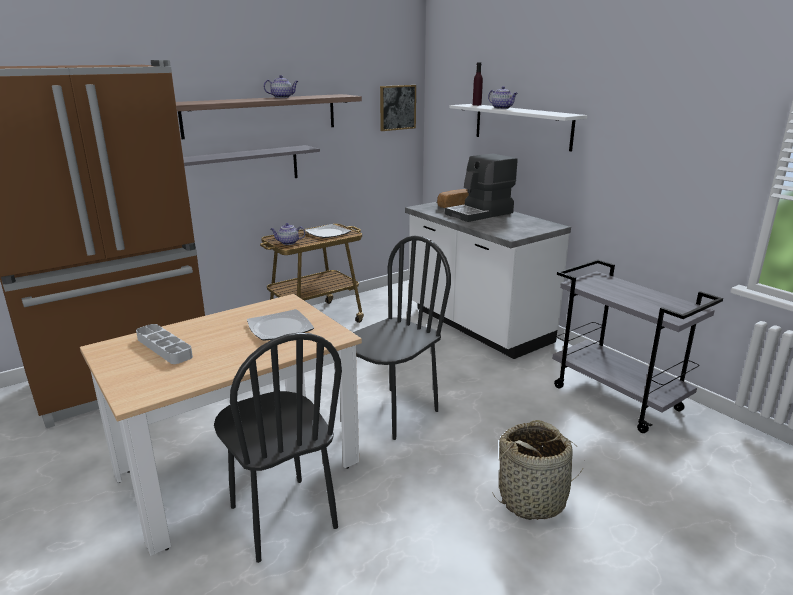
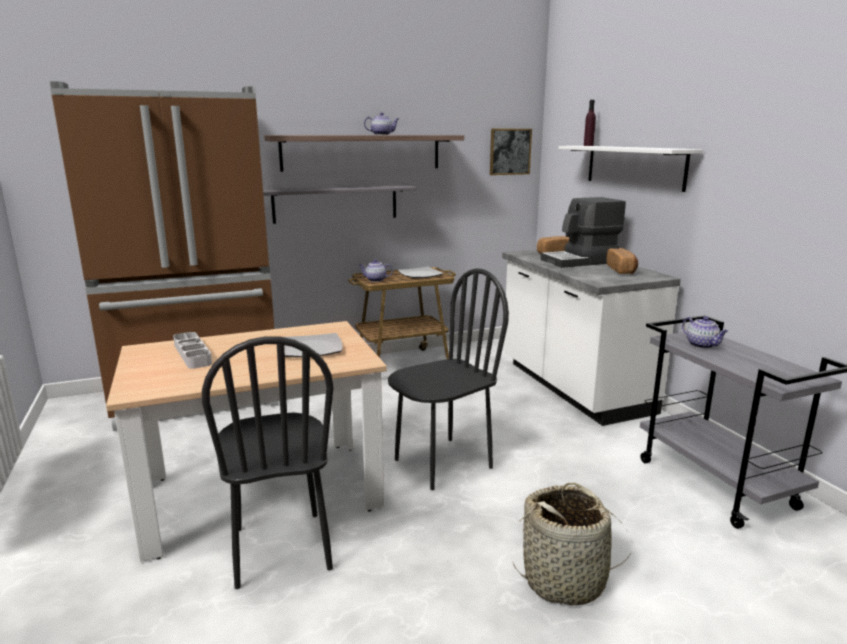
camera: 15 degrees right, 5 degrees down
teapot [488,86,518,109] -> teapot moved to [682,316,728,349]
none -> bread [607,248,638,274]

